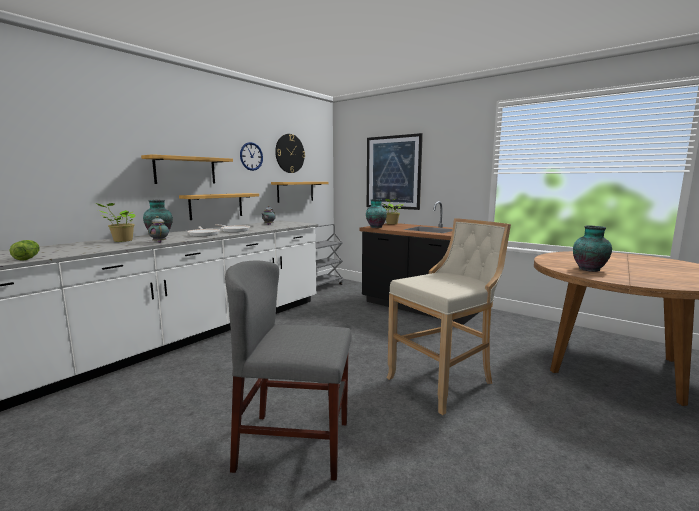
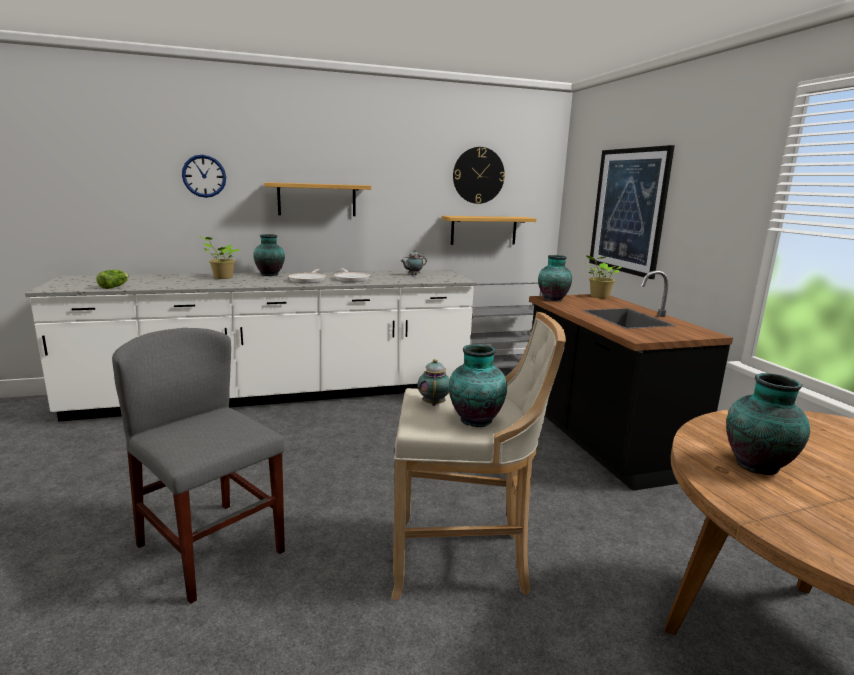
camera: 35 degrees right, 5 degrees up
teapot [148,216,169,243] -> teapot moved to [417,359,450,406]
shelf [179,193,259,220] -> none
wall clock [240,142,263,171] -> wall clock moved to [182,155,226,198]
none -> vase [449,344,507,427]

